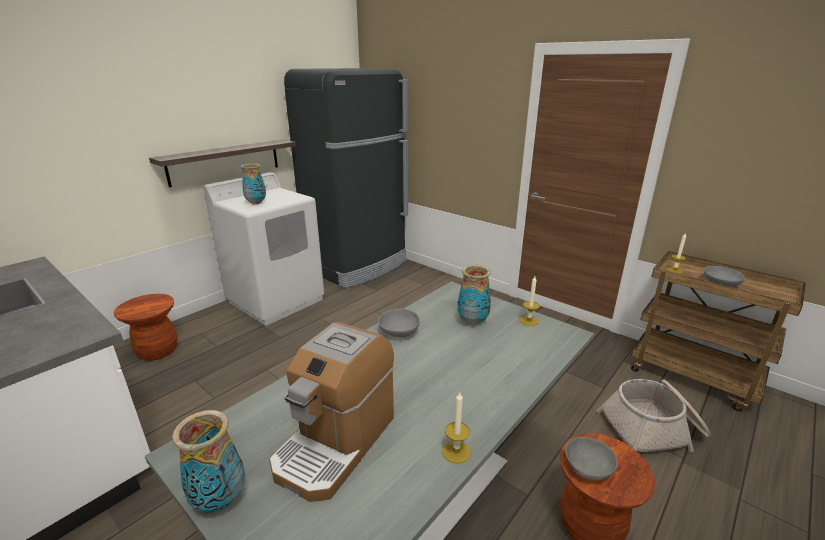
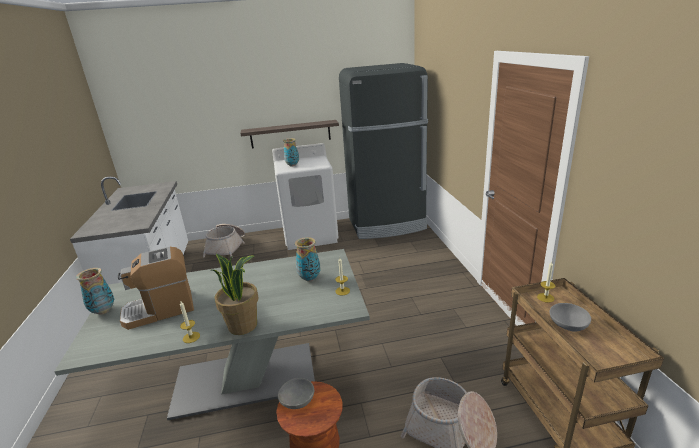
camera: 40 degrees right, 0 degrees up
brown stool [114,294,177,361] -> basket [203,224,245,258]
grey bowl [378,309,420,338] -> none
none -> potted plant [212,253,259,335]

